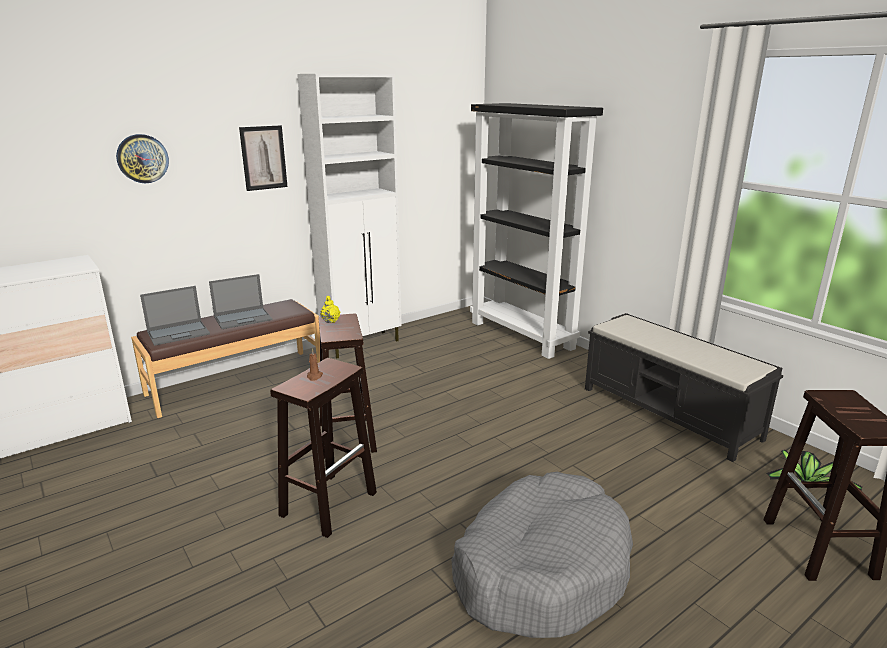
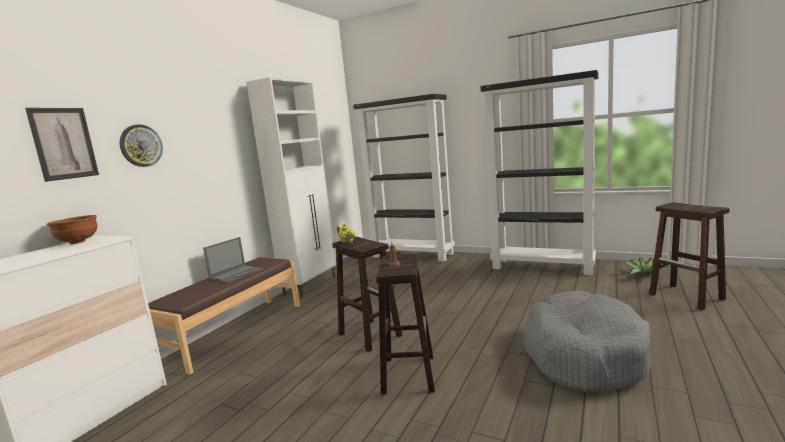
camera: 25 degrees left, 10 degrees down
laptop [140,286,210,346] -> none
picture [239,125,287,191] -> picture moved to [25,108,99,182]
black bench [585,313,783,462] -> black bookcase [480,70,599,275]
none -> brown bowl [47,215,98,244]

